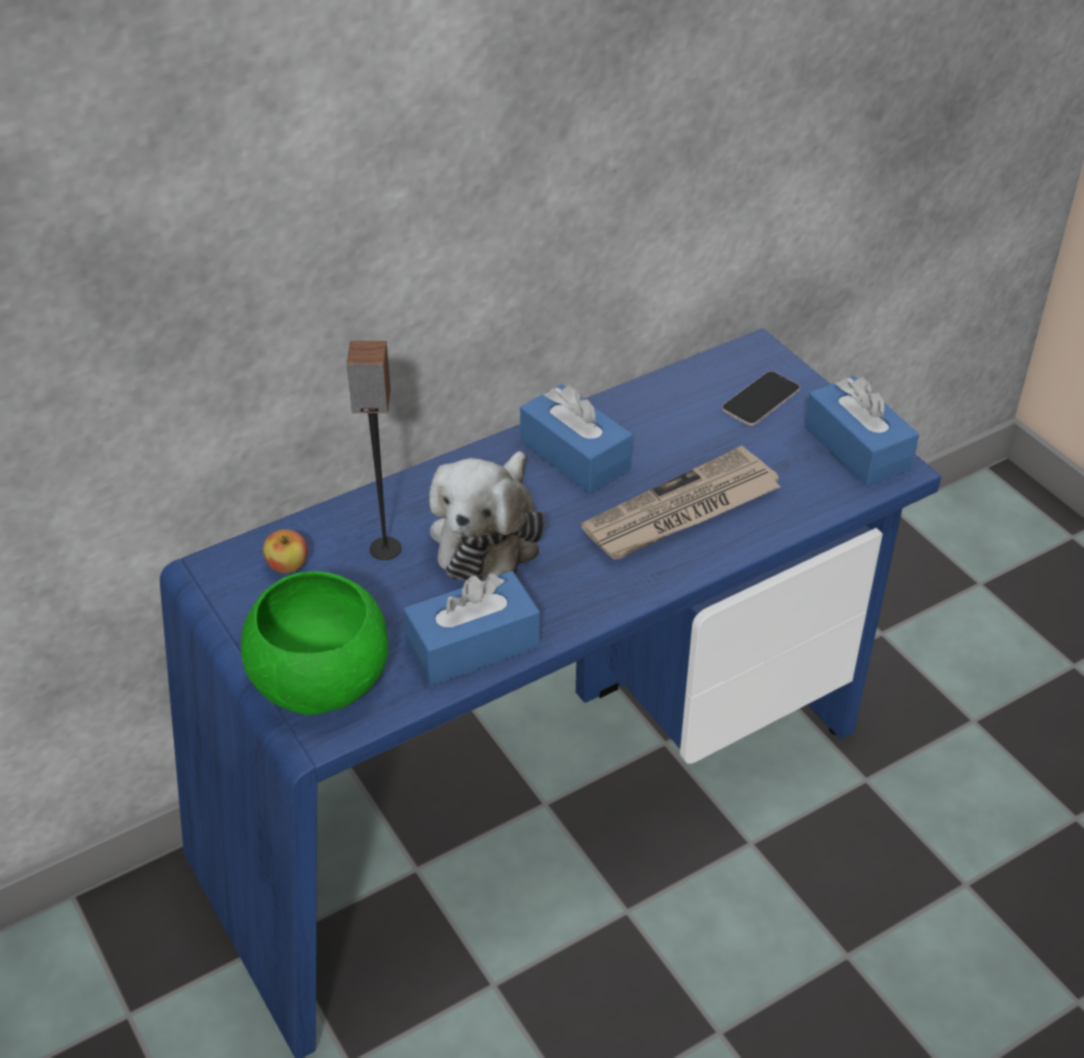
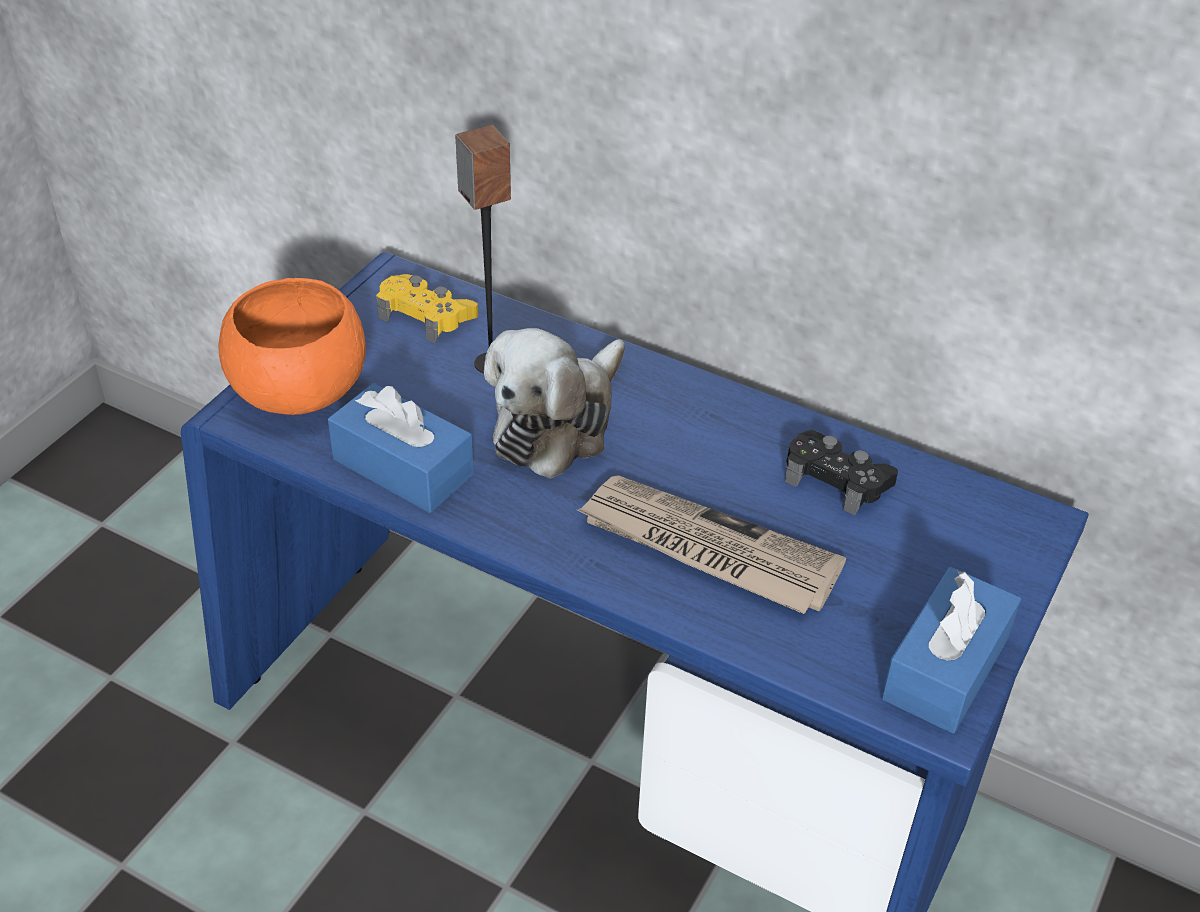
camera: 60 degrees right, 0 degrees up
green bowl [241,571,389,715] -> orange bowl [218,278,366,415]
apple [263,529,308,574] -> yellow game controller [376,274,478,343]
plush toy [429,451,545,581] -> plush toy turned 45 degrees counterclockwise [484,328,625,479]
blue tissue box [520,384,633,494] -> none
phone [722,371,800,426] -> none
none -> black game controller [785,430,898,515]

